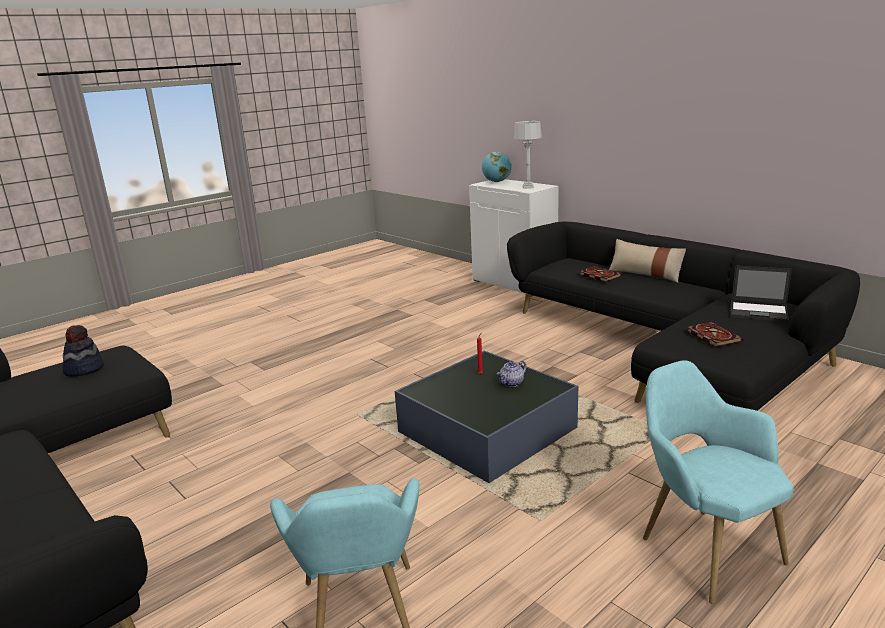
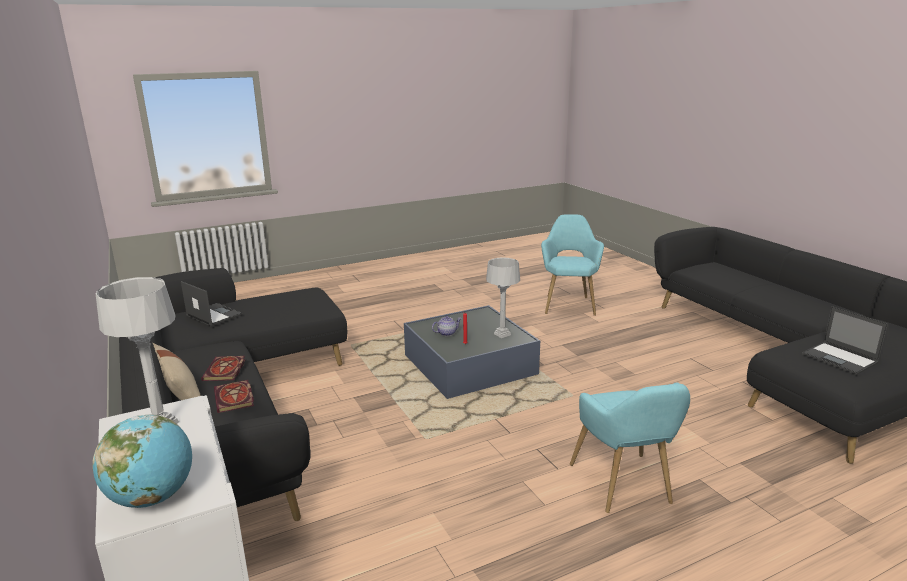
camera: 165 degrees left, 0 degrees up
hat [63,325,104,377] -> laptop [802,306,888,375]
turquoise armchair [643,360,794,604] -> turquoise armchair moved to [570,383,690,513]
book [686,322,744,347] -> book moved to [201,356,246,381]
none -> grey table lamp [486,257,520,338]

